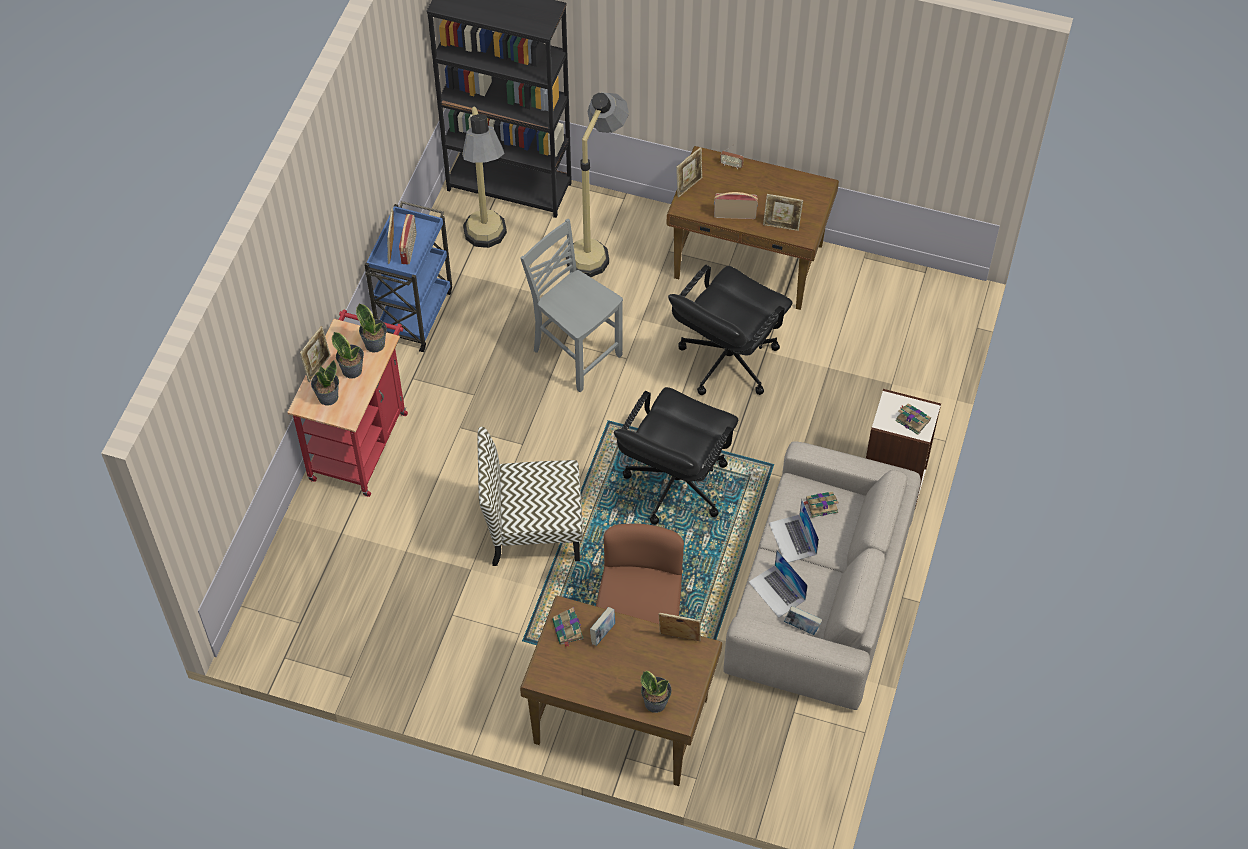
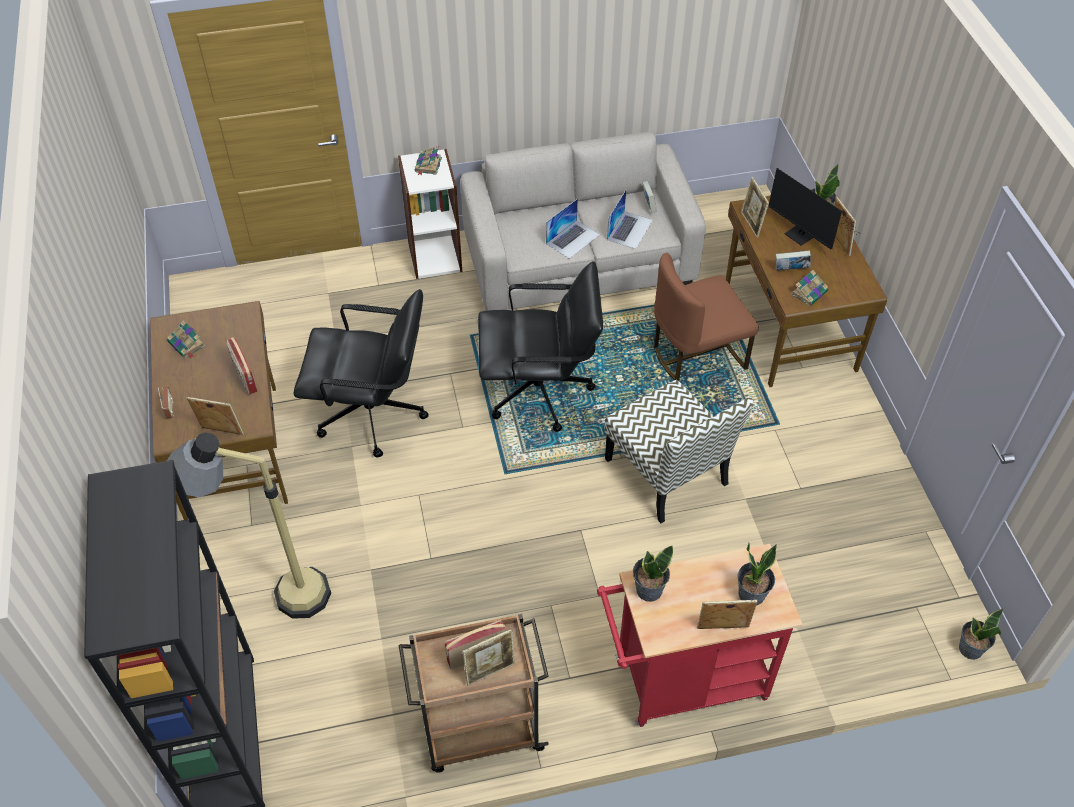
camera: 120 degrees left, 5 degrees down
potted plant [332,332,364,379] -> potted plant moved to [959,608,1003,660]
blue cart [364,201,452,352] -> brown cart [399,614,549,773]
floor lamp [462,107,507,248] -> none
grey chair [520,219,623,392] -> none
picture frame [763,194,803,231] -> picture frame moved to [834,196,856,256]
book [804,491,839,518] -> book moved to [167,320,206,358]
none -> monitor [768,168,862,249]

